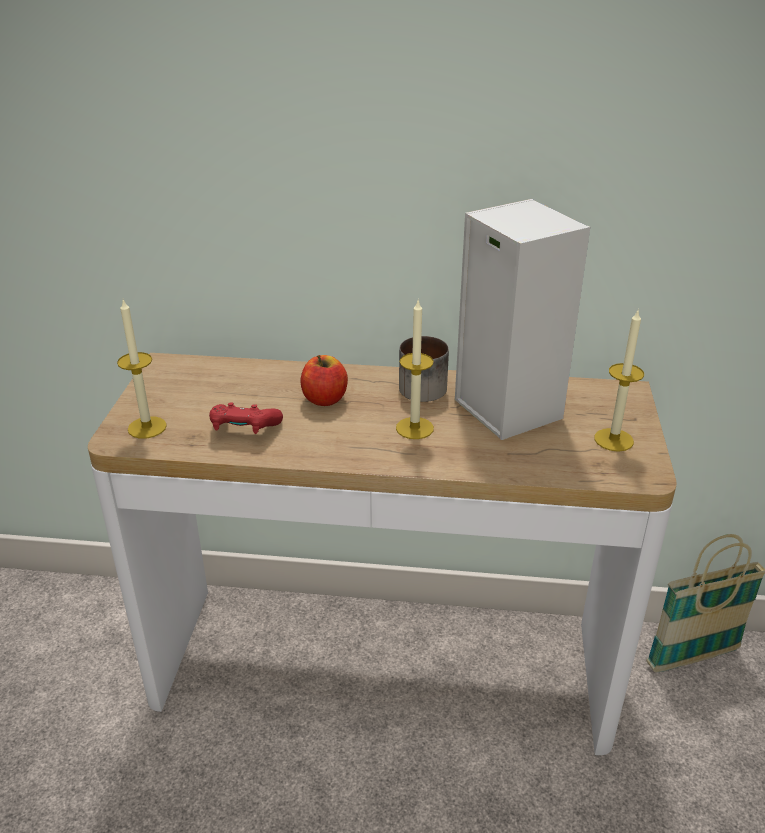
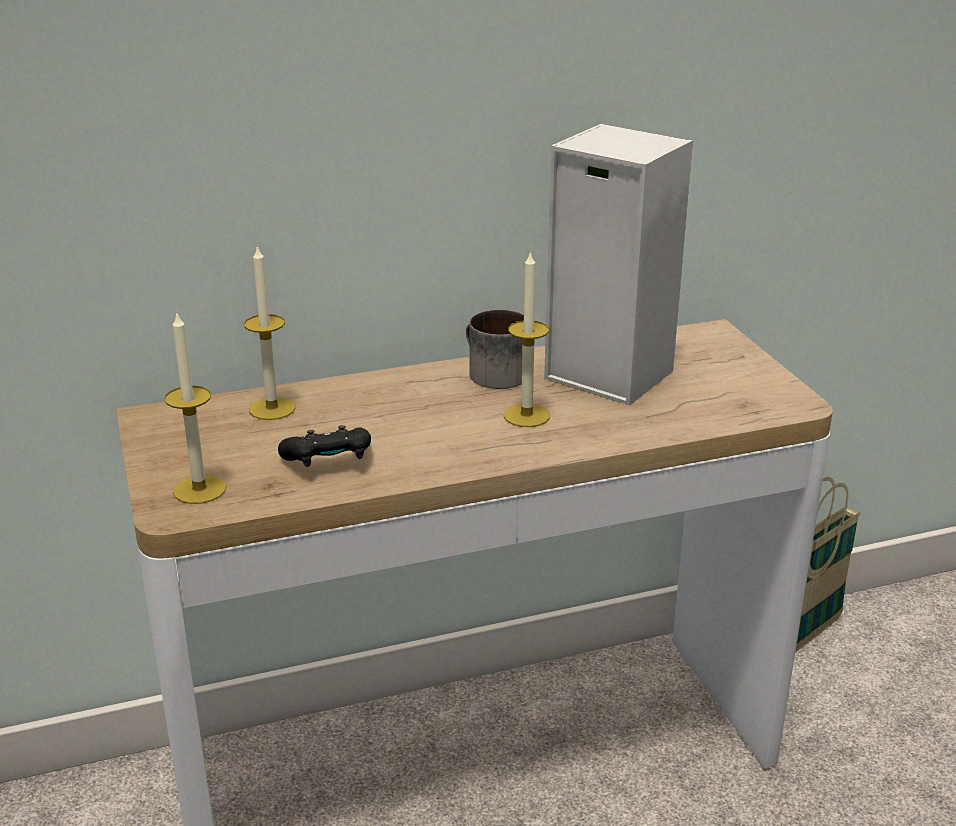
camera: 25 degrees left, 5 degrees down
red game controller [209,402,283,434] -> black game controller [278,425,371,467]
apple [300,355,348,406] -> none
candle [594,311,644,452] -> candle moved to [244,245,296,420]

